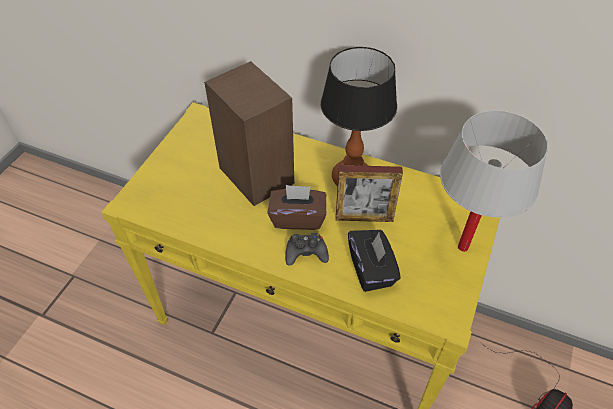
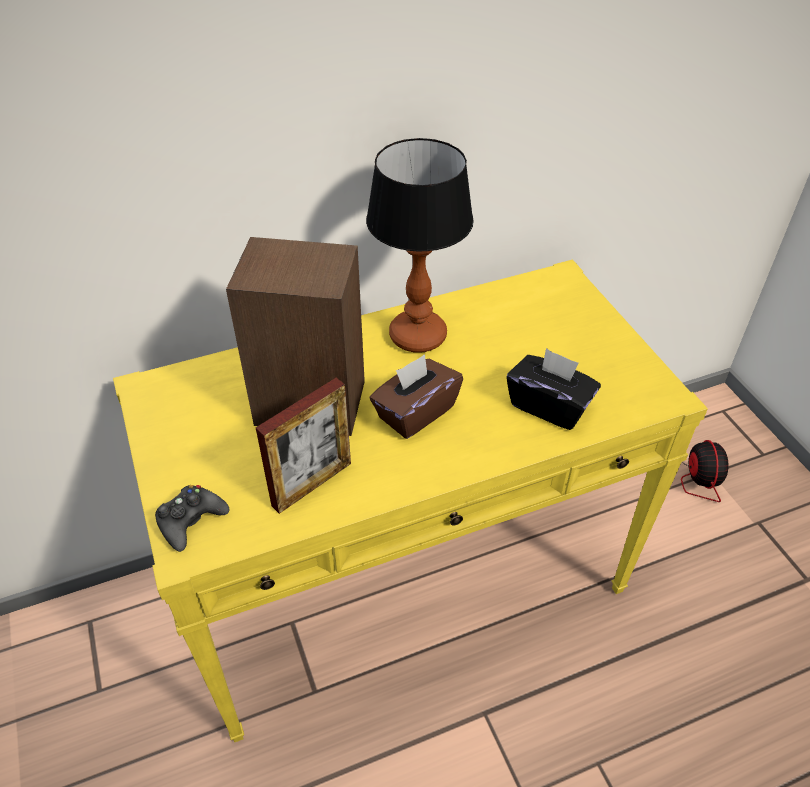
camera: 45 degrees left, 5 degrees down
black game controller [285,233,329,266] -> black game controller moved to [155,485,230,552]
picture frame [336,165,403,222] -> picture frame moved to [256,378,351,514]
white table lamp [440,110,548,252] -> none

